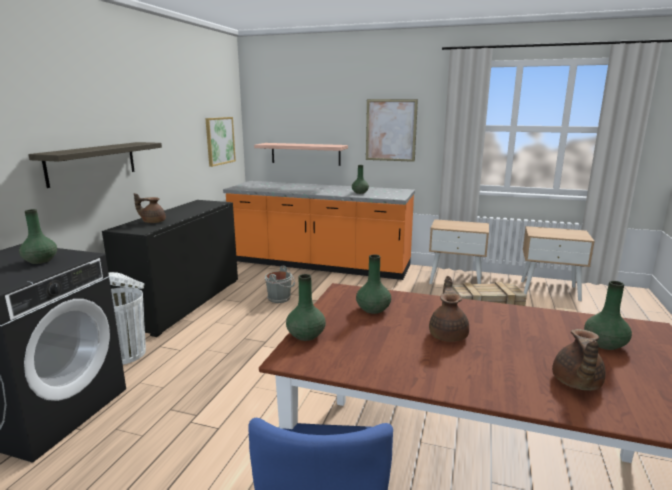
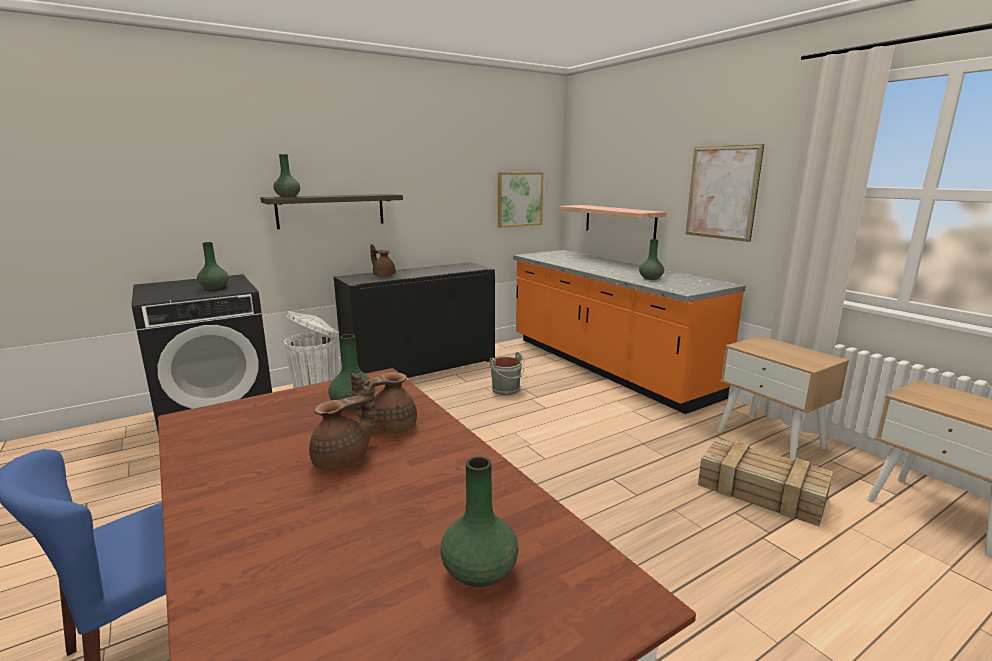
camera: 40 degrees right, 0 degrees up
green vase [286,274,326,341] -> green vase moved to [273,154,300,197]
brown teapot [552,329,606,391] -> brown teapot moved to [351,372,417,434]

